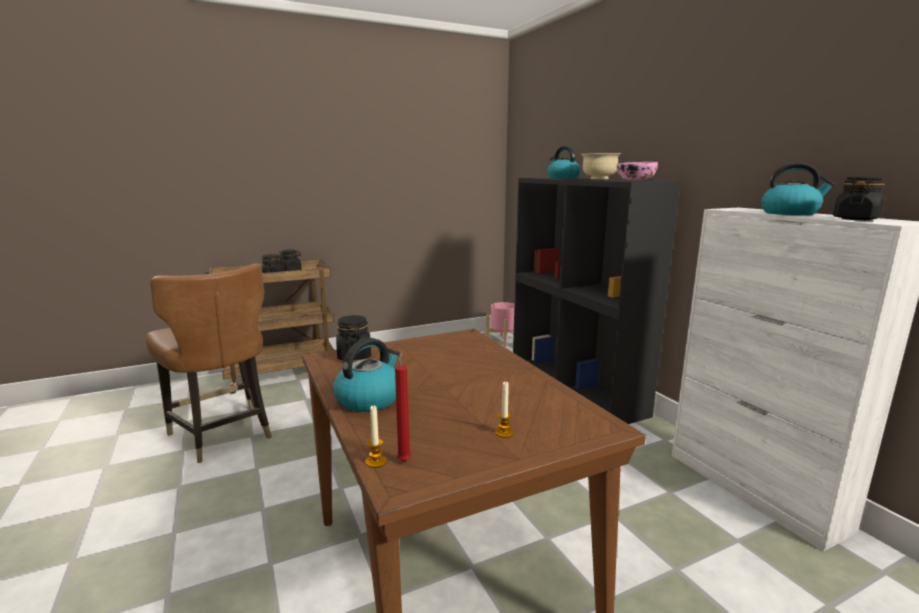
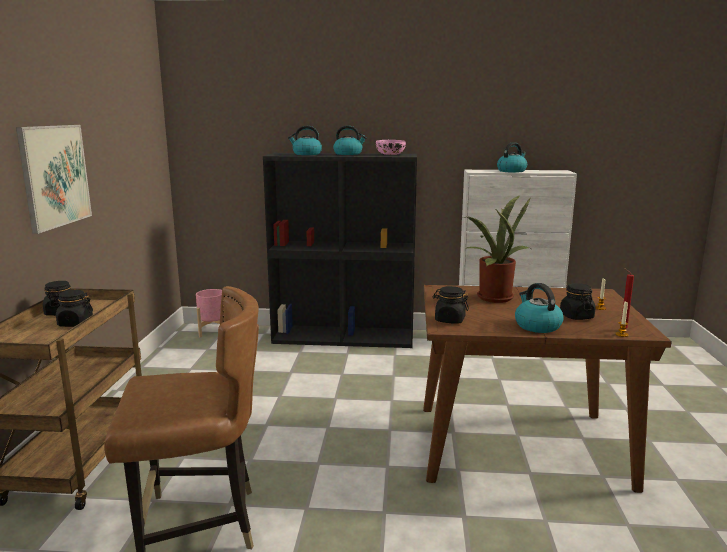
camera: 60 degrees left, 0 degrees up
beige bowl [581,153,621,179] -> kettle [333,126,367,155]
black jar [833,176,885,220] -> black jar moved to [560,283,596,320]
none -> picture [16,125,92,234]
none -> potted plant [465,196,531,303]

